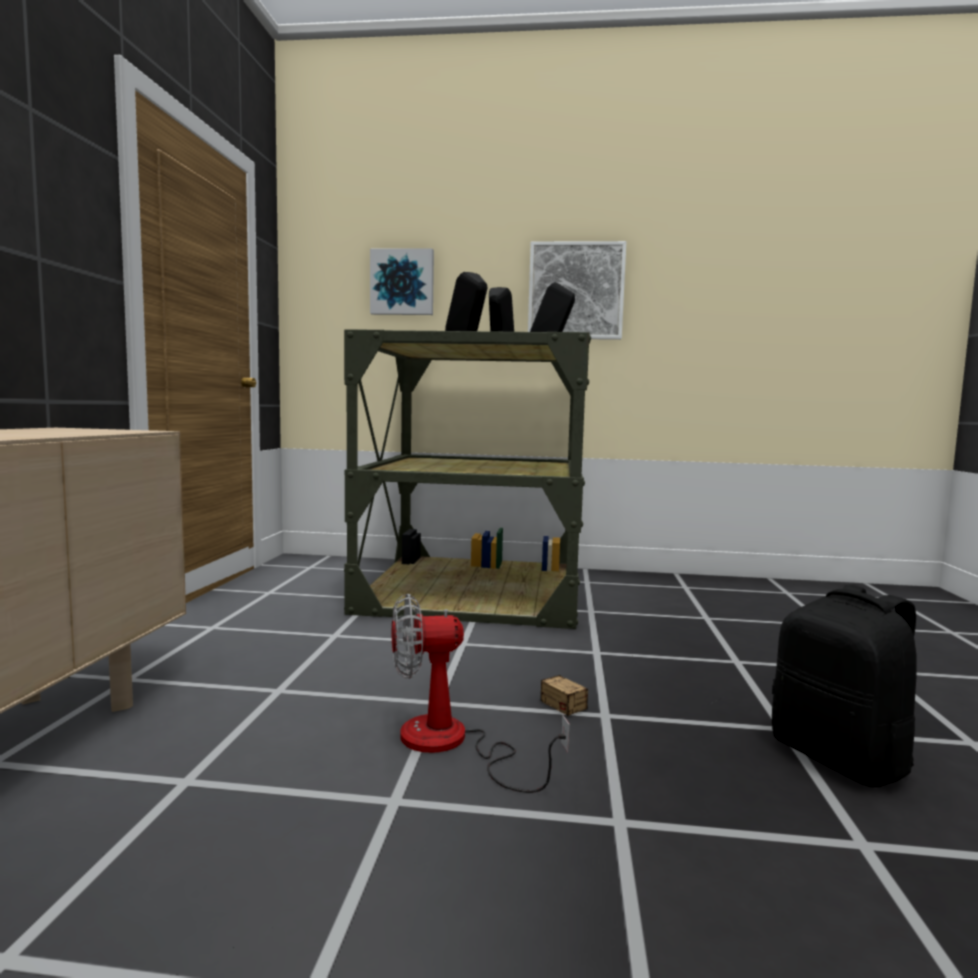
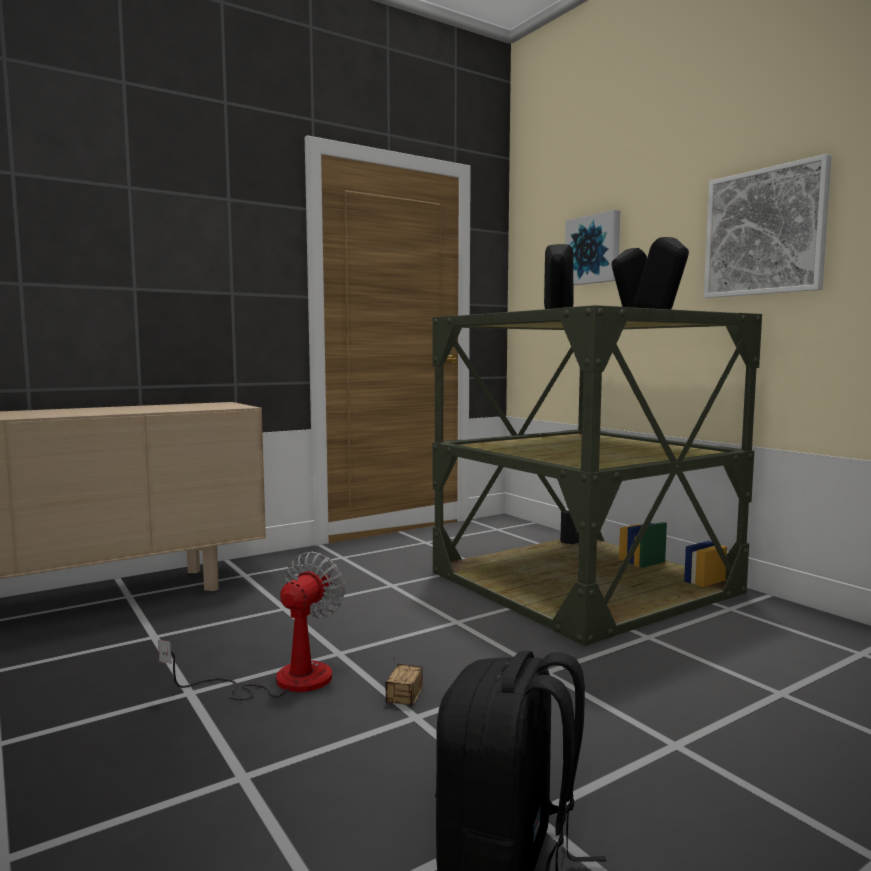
camera: 50 degrees right, 0 degrees up
fan [392,594,570,793] -> fan turned 75 degrees clockwise [158,552,345,700]

